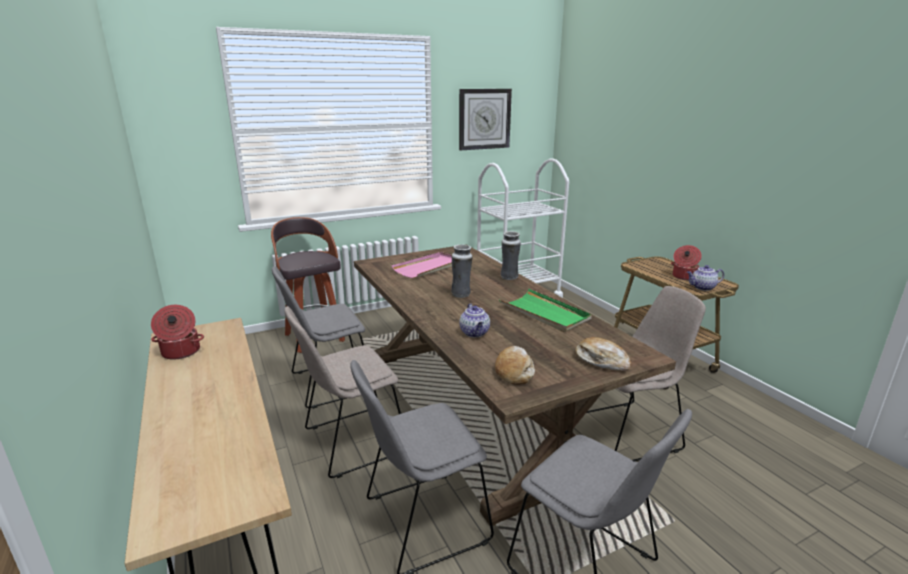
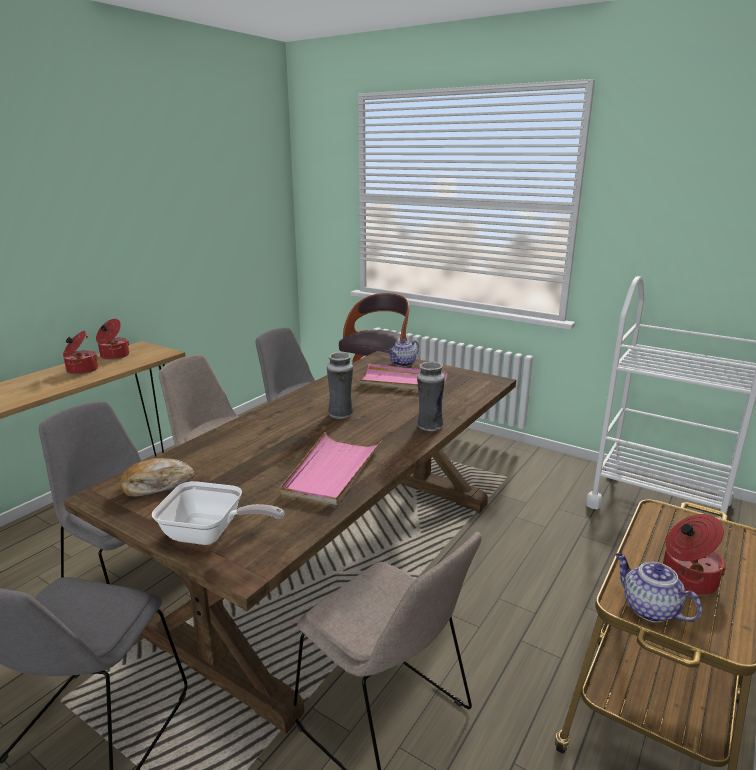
camera: 60 degrees right, 0 degrees up
wall clock [459,89,512,150] -> none
teapot [459,303,490,337] -> teapot moved to [387,339,419,367]
green tray [499,289,592,332] -> pink tray [280,432,381,505]
bread [575,337,631,371] -> frying pan [152,481,284,545]
none -> cooking pot [63,331,98,375]

